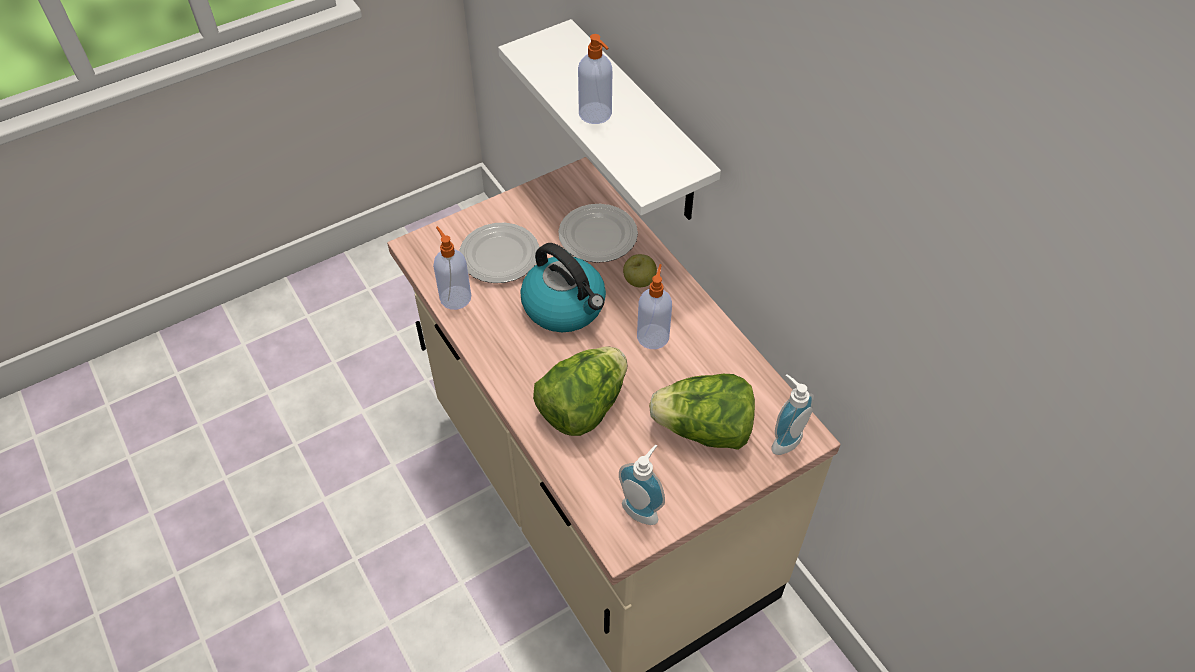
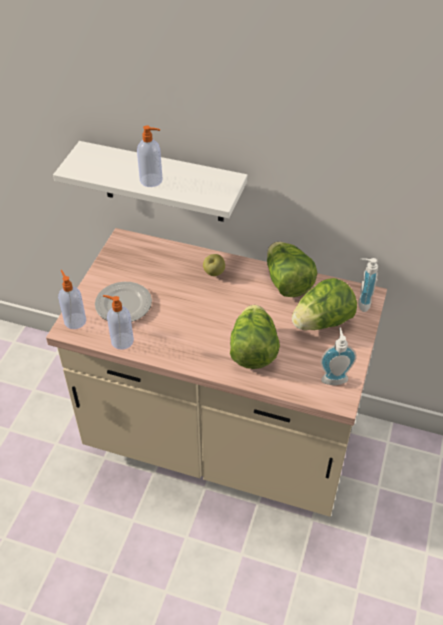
camera: 40 degrees left, 5 degrees down
kettle [520,243,606,332] -> none
plate [558,204,638,263] -> none
soap dispenser [637,264,672,349] -> soap dispenser moved to [58,270,86,329]
none -> lettuce [267,242,318,297]

